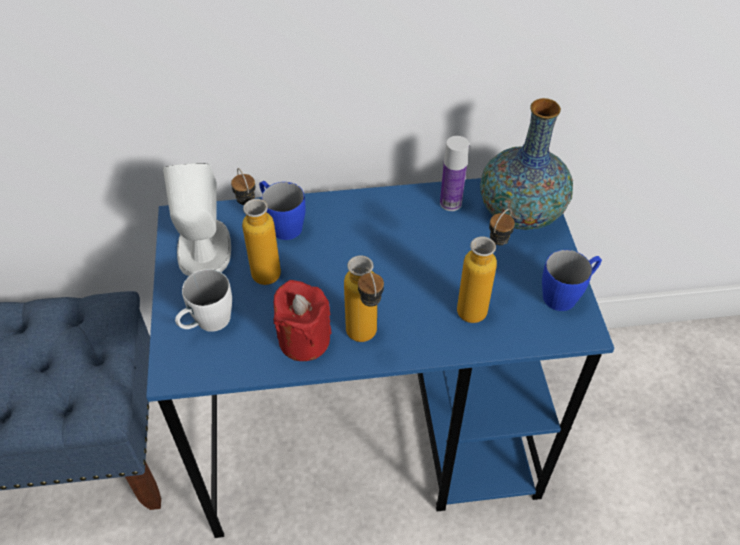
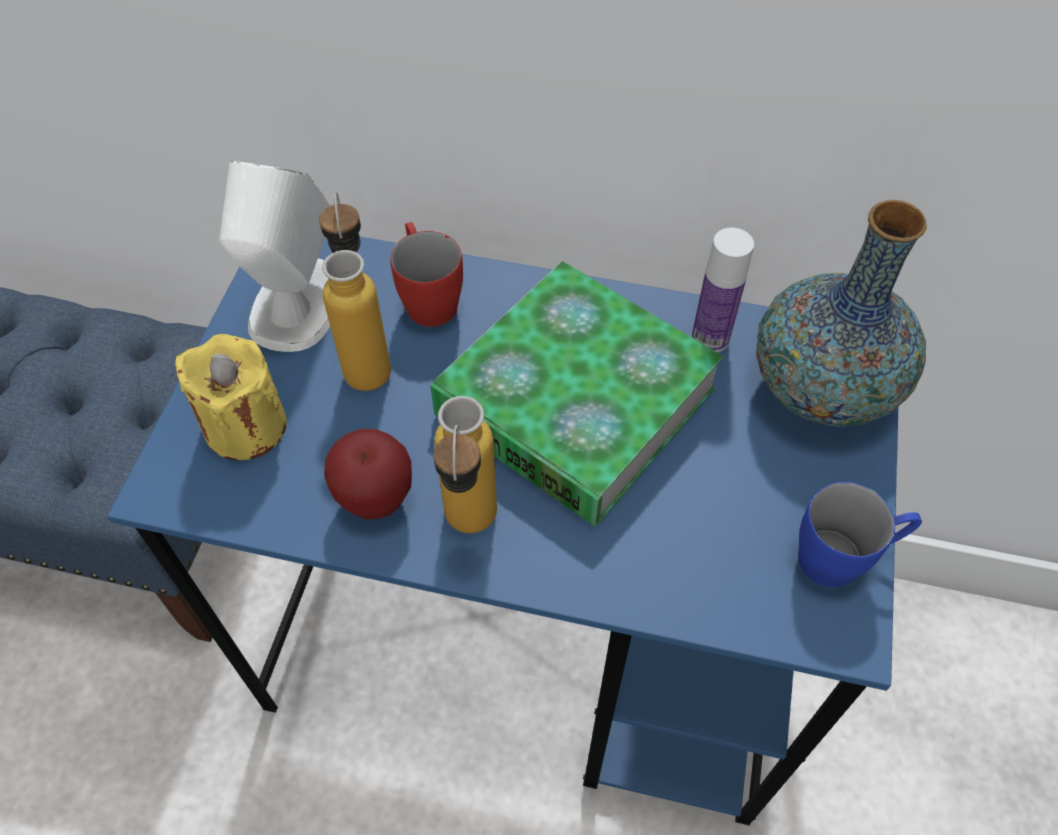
camera: 20 degrees right, 5 degrees up
white mug [175,269,232,332] -> yellow candle [175,334,287,460]
blue mug [259,181,306,240] -> red mug [390,222,463,327]
red candle [274,280,331,361] -> apple [324,429,412,520]
bottle [457,209,515,323] -> none
none -> book [430,261,724,527]

